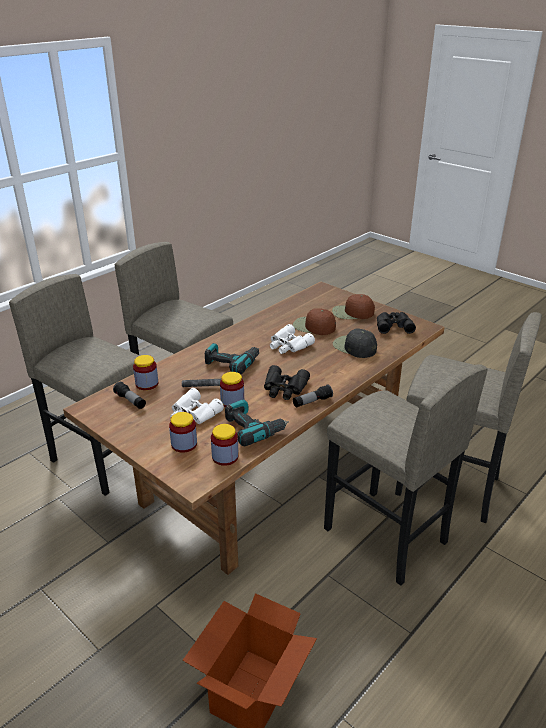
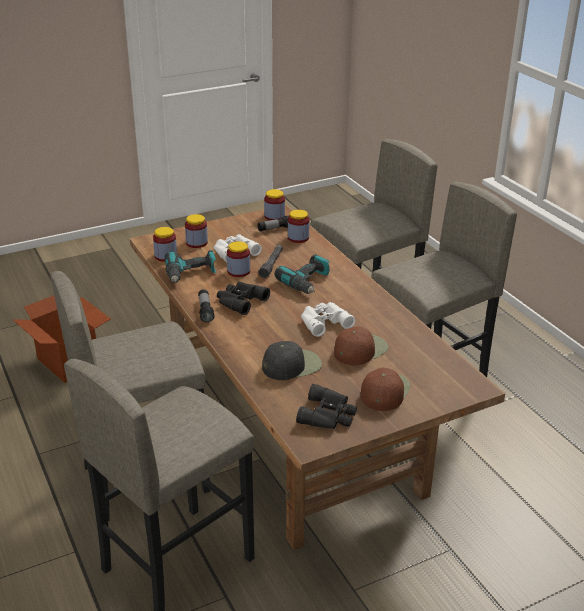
camera: 110 degrees right, 0 degrees up
none -> jar [264,189,285,220]

